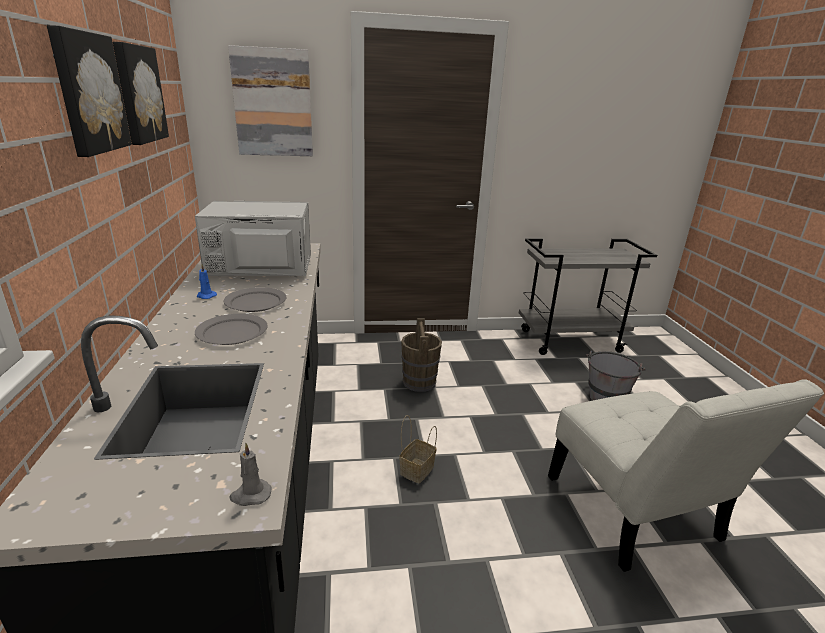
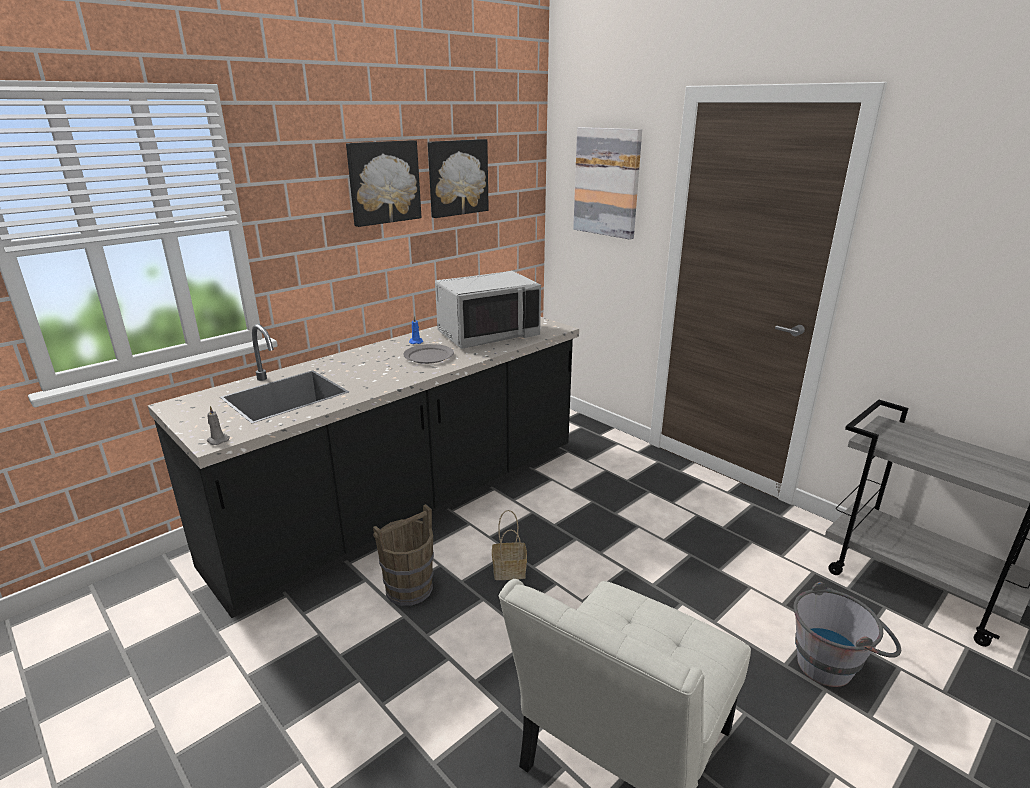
camera: 55 degrees right, 0 degrees up
grey microwave [195,201,311,276] -> grey microwave turned 105 degrees clockwise [435,271,541,349]
grey plate [195,314,268,345] -> none
brown bucket [401,318,442,392] -> brown bucket moved to [373,504,434,606]

